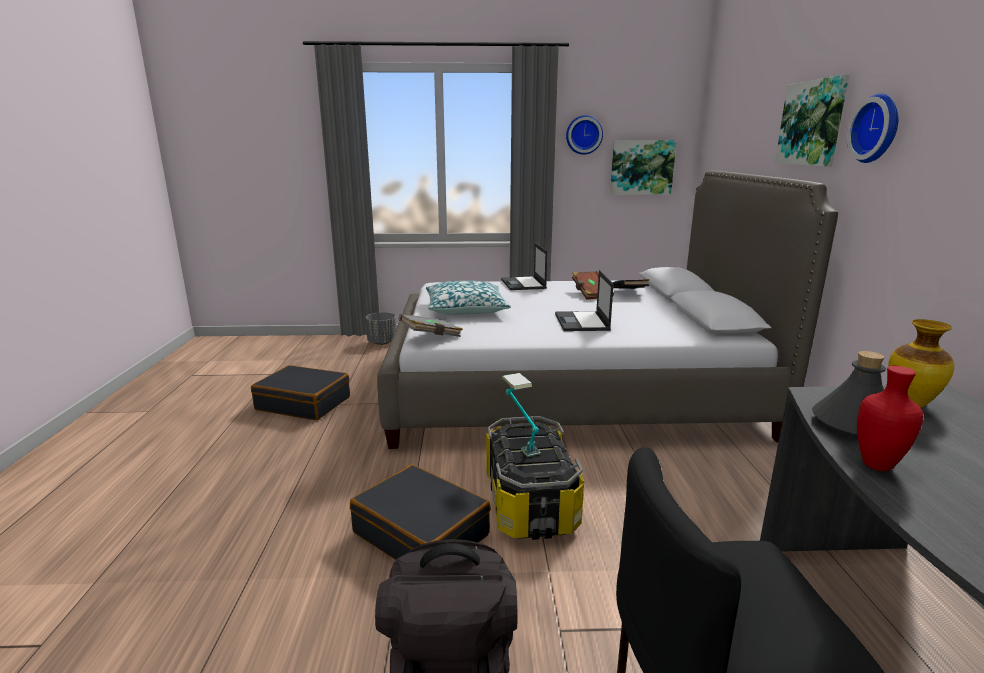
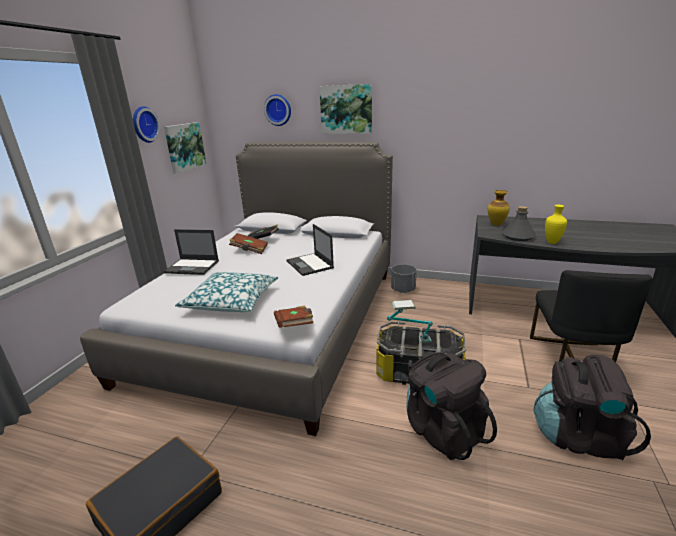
camera: 70 degrees left, 5 degrees up
black suitcase [350,464,491,560] -> black backpack [406,352,497,460]
grey planter [366,312,396,345] -> grey planter moved to [391,264,417,293]
grey book [399,314,463,337] -> brown book [274,305,313,328]
laptop [555,270,614,331] -> laptop turned 45 degrees clockwise [286,224,334,276]
wall clock [847,93,899,163] -> wall clock moved to [264,94,291,126]
red vase [857,366,923,471] -> yellow vase [545,205,567,244]

